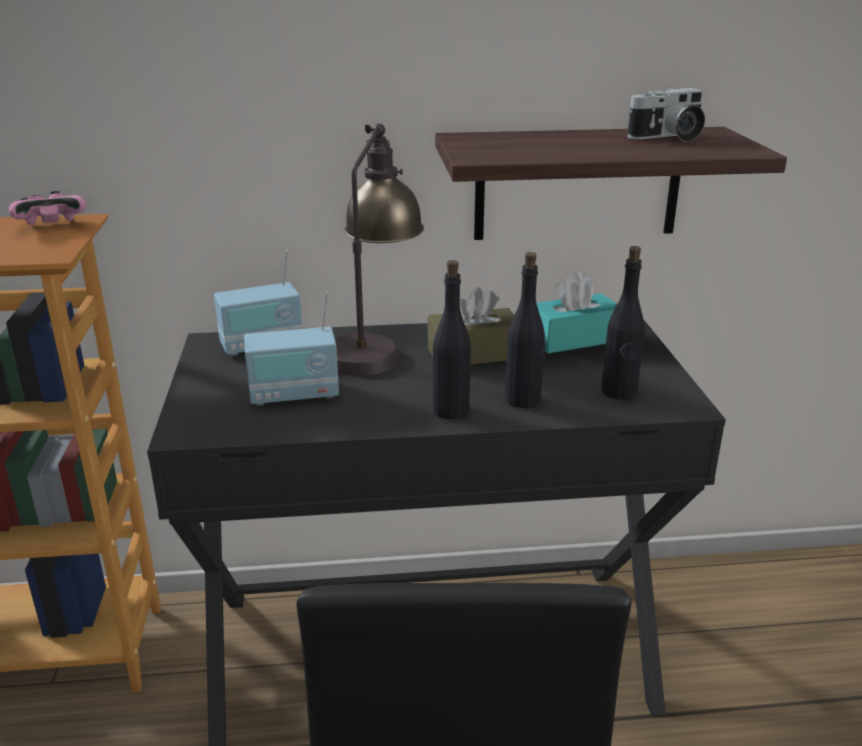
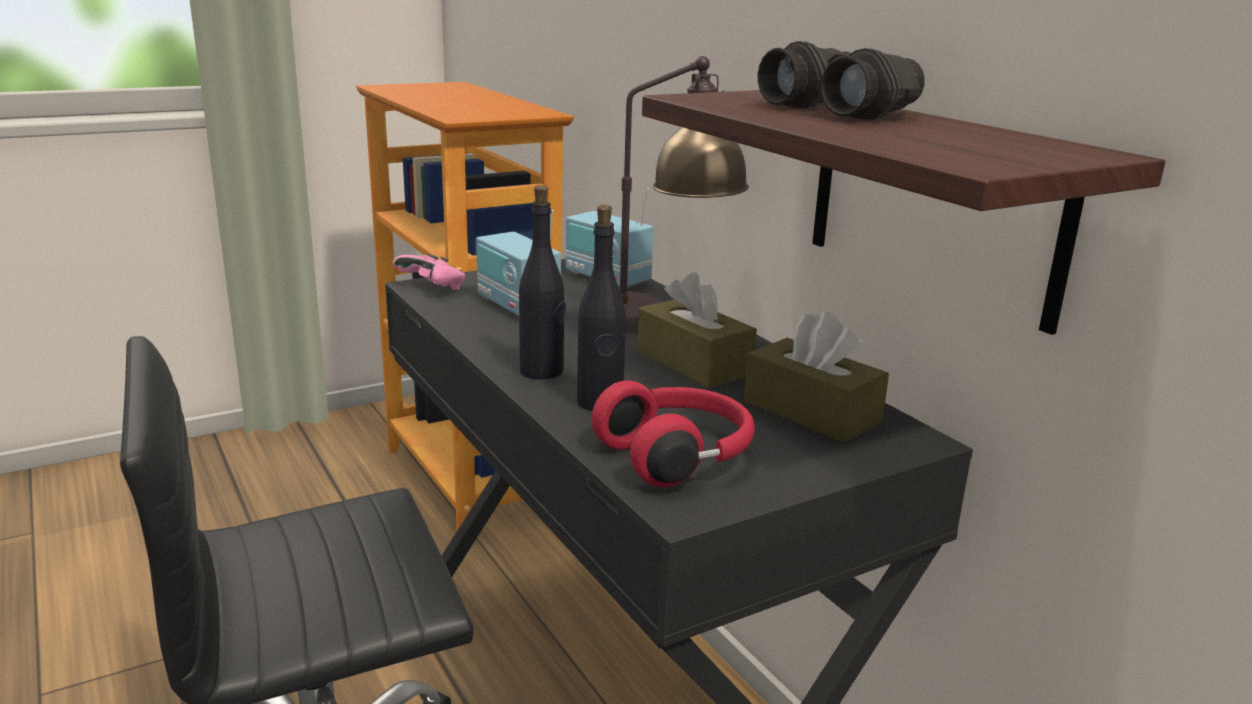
camera: 65 degrees right, 5 degrees down
pink game controller [9,191,86,225] -> pink game controller moved to [393,254,466,290]
turquoise tissue box [537,271,617,353] -> brown tissue box [744,311,889,443]
black bottle [601,246,645,400] -> red headphones [591,380,755,487]
camera [627,88,705,142] -> none
none -> black binoculars [758,41,925,120]

